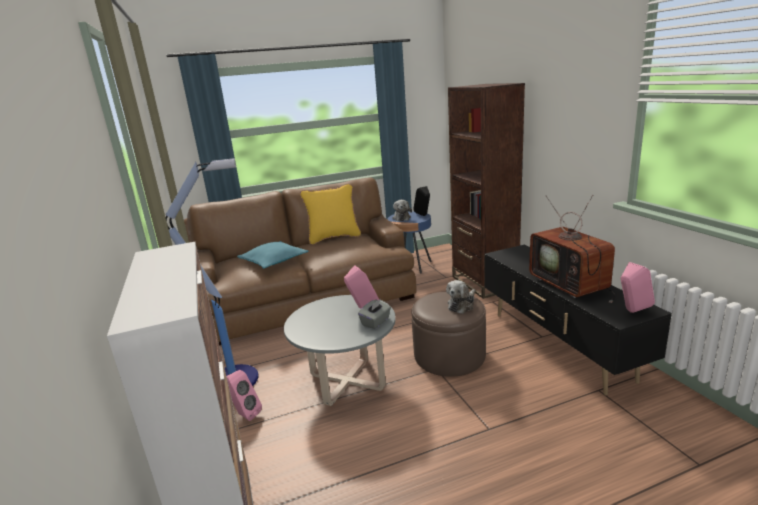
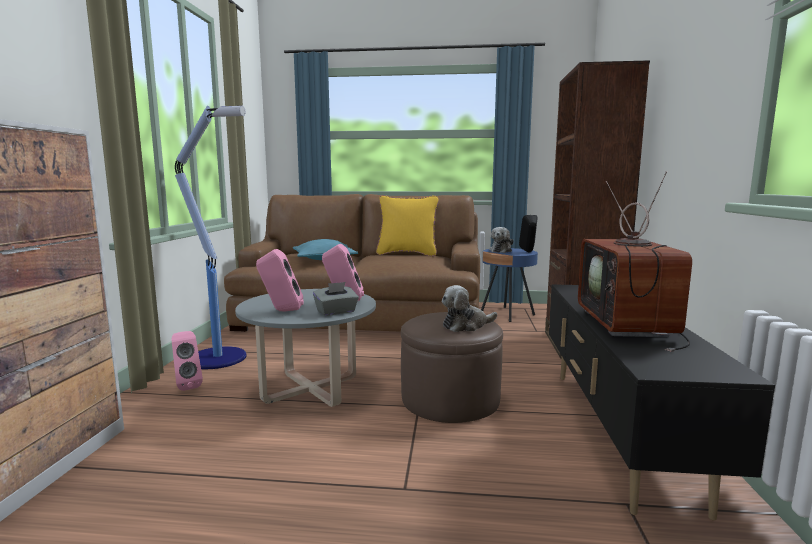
camera: 25 degrees right, 10 degrees down
pink speaker [621,262,655,313] -> pink speaker moved to [256,249,304,311]

